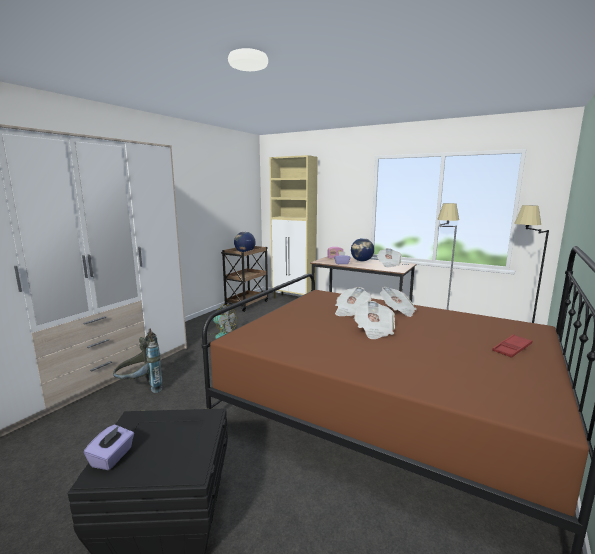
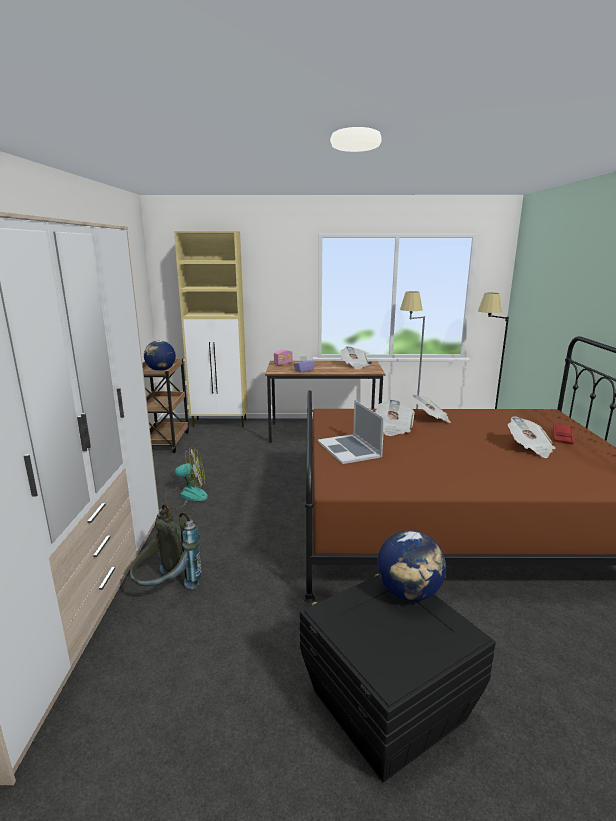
camera: 30 degrees left, 5 degrees up
purple tissue box [84,424,134,470] -> none
globe [351,238,374,261] -> globe moved to [377,530,446,601]
newspaper [354,301,395,339] -> newspaper moved to [508,416,555,458]
none -> laptop [318,400,384,464]

